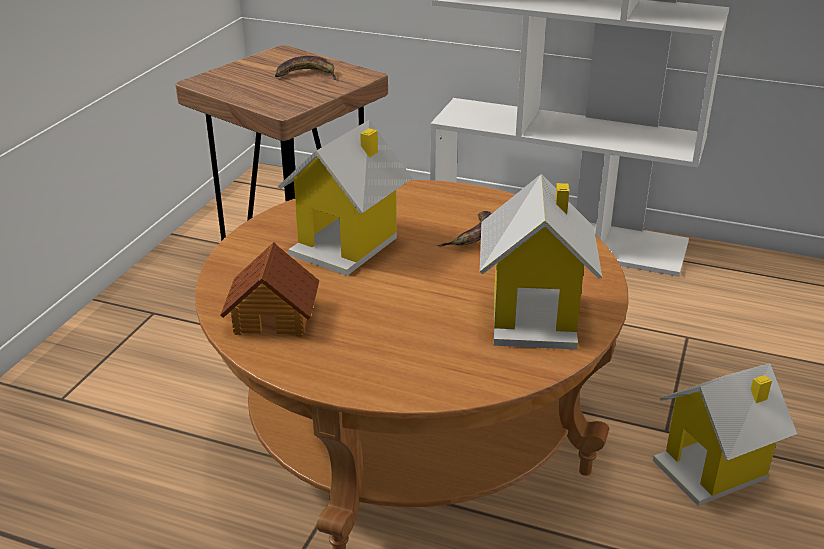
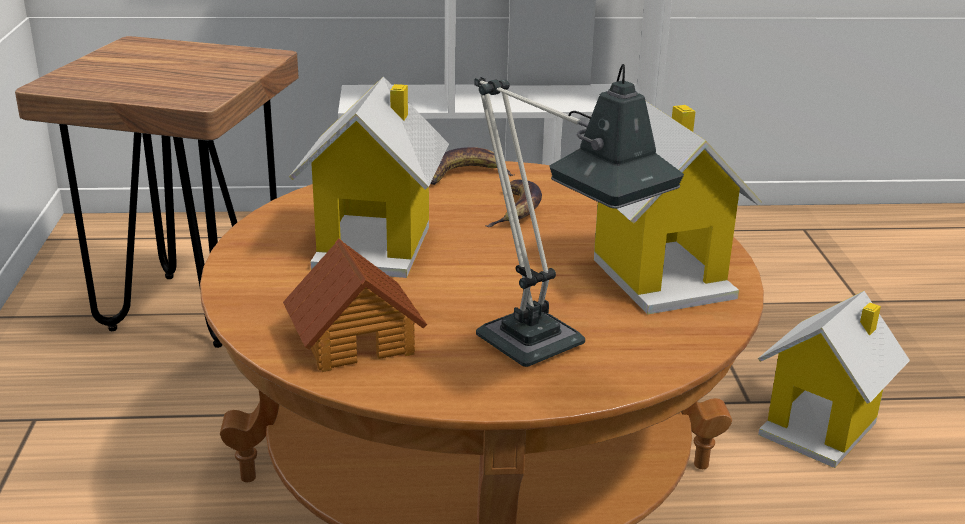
camera: 25 degrees left, 5 degrees down
banana [275,56,337,80] -> banana moved to [430,147,513,185]
none -> table lamp [474,64,684,367]

